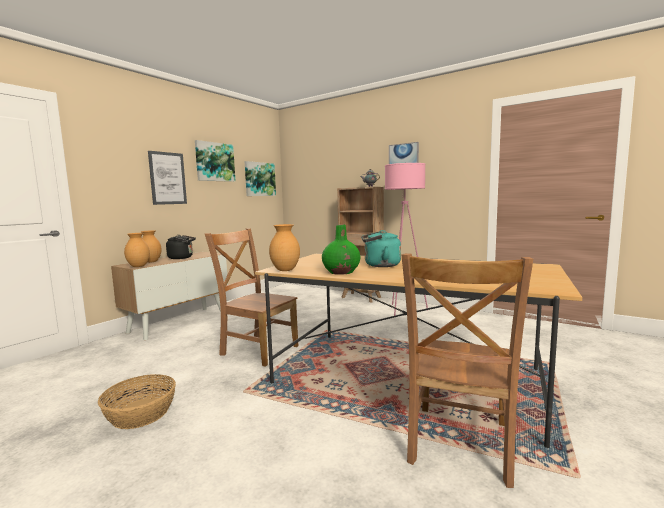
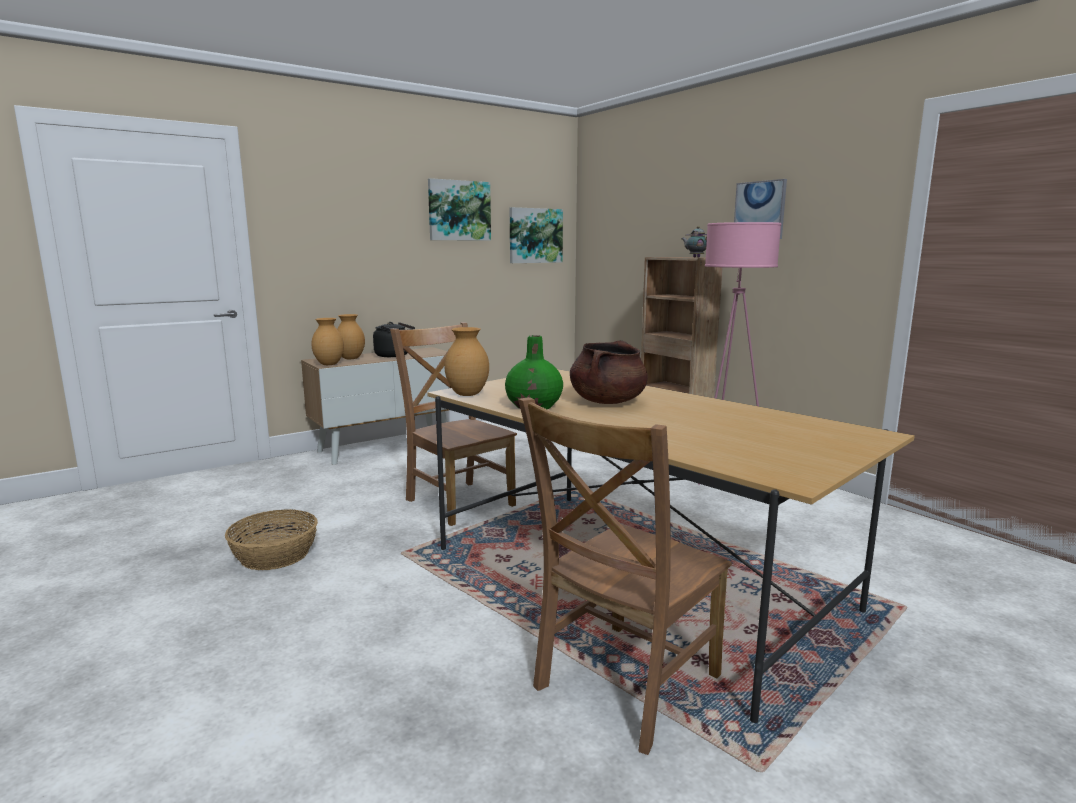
camera: 20 degrees right, 5 degrees up
picture [148,151,187,205] -> none
turquoise kettle [361,230,401,267] -> brown cooking pot [570,341,648,404]

